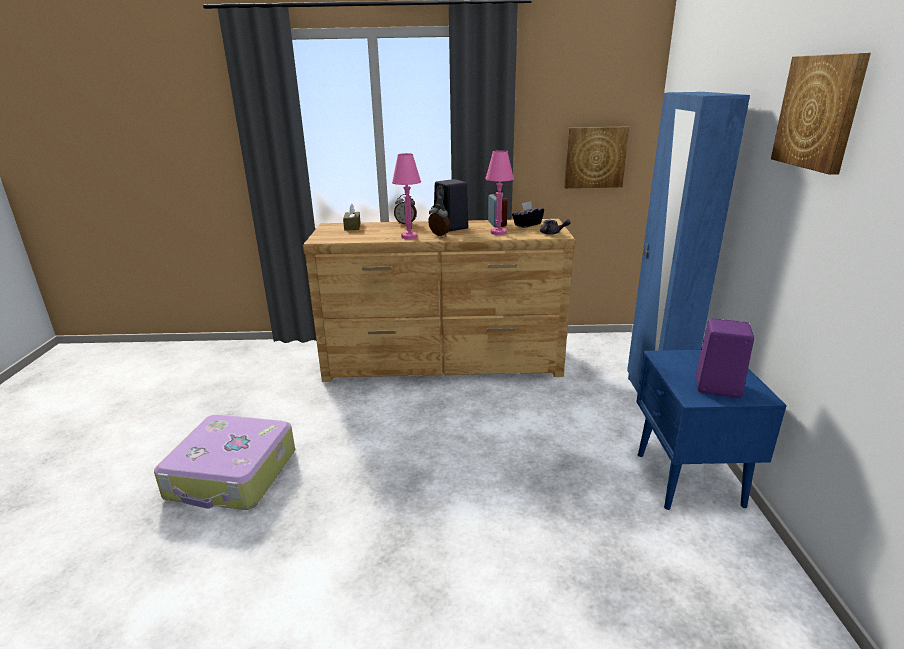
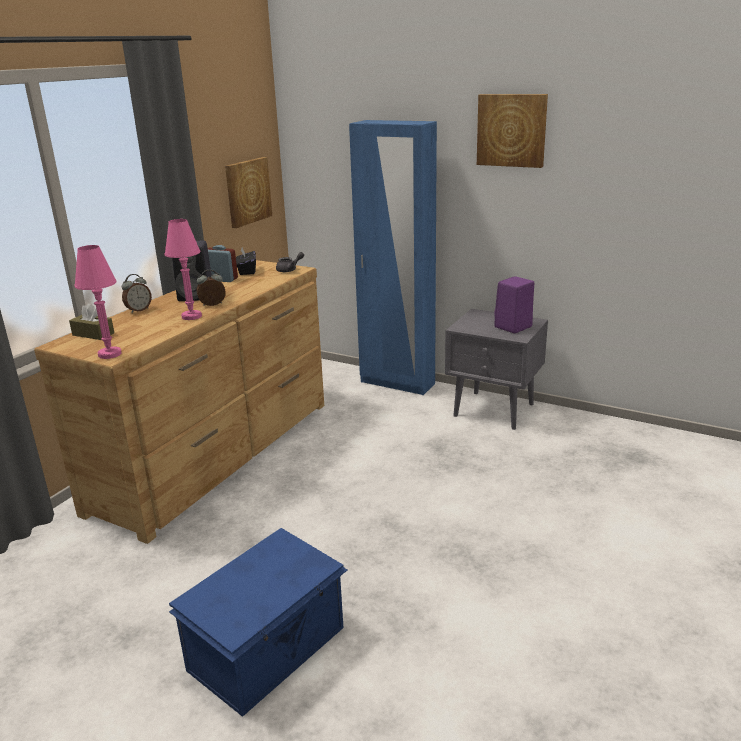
camera: 60 degrees left, 0 degrees up
suitcase [154,415,295,510] -> blue storage box [169,528,348,717]
pink table lamp [485,150,514,235] -> pink table lamp moved to [74,245,122,359]
blue nightstand [636,350,787,510] -> grey nightstand [445,309,548,430]

